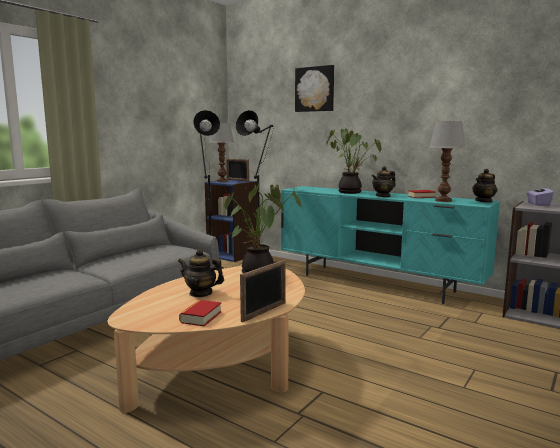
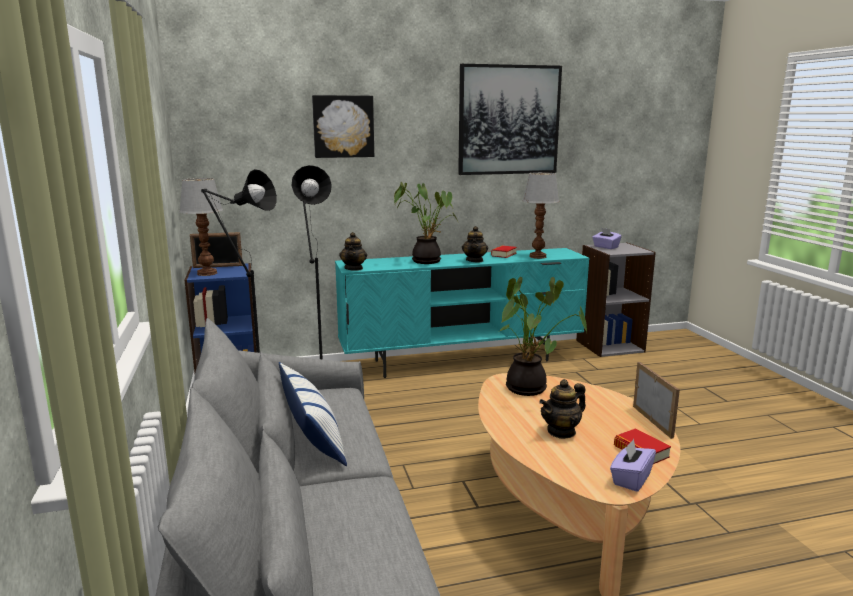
camera: 50 degrees left, 5 degrees up
teapot [472,169,497,203] -> teapot moved to [339,232,367,271]
none -> pillow [279,362,347,466]
none -> picture [458,64,562,175]
none -> purple tissue box [610,439,656,492]

